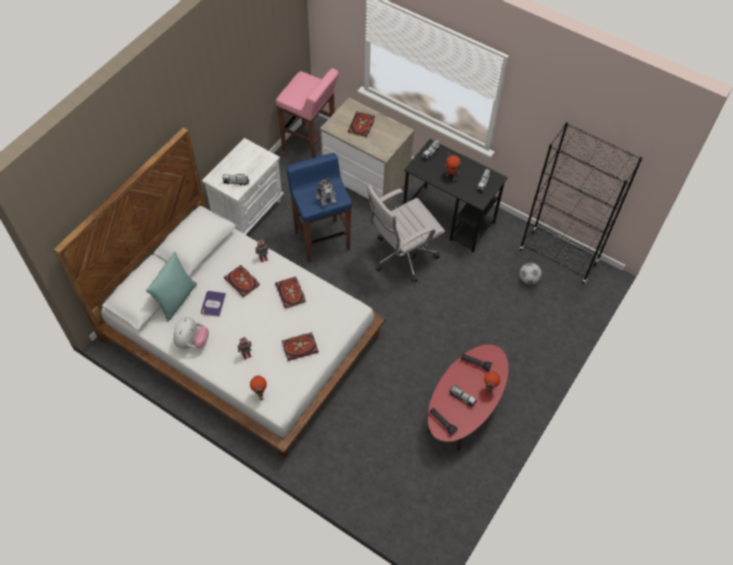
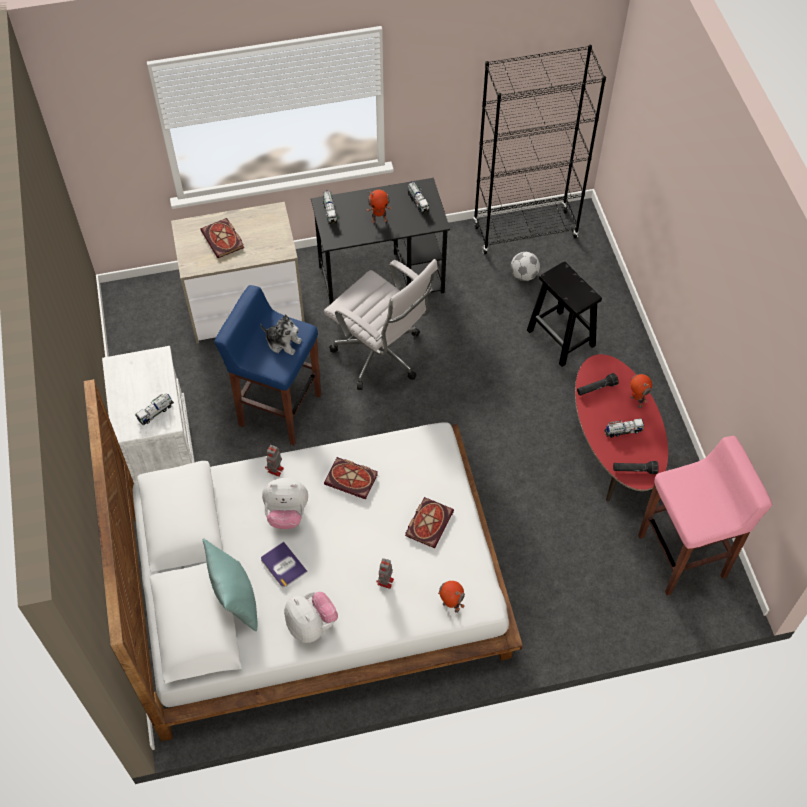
camera: 45 degrees left, 0 degrees up
book [224,265,260,297] -> plush toy [262,478,308,529]
pink stool [276,68,339,158] -> pink stool moved to [638,436,772,596]
white office chair [366,184,445,283] -> white office chair turned 60 degrees counterclockwise [324,259,438,390]
none -> black stool [527,261,602,367]

